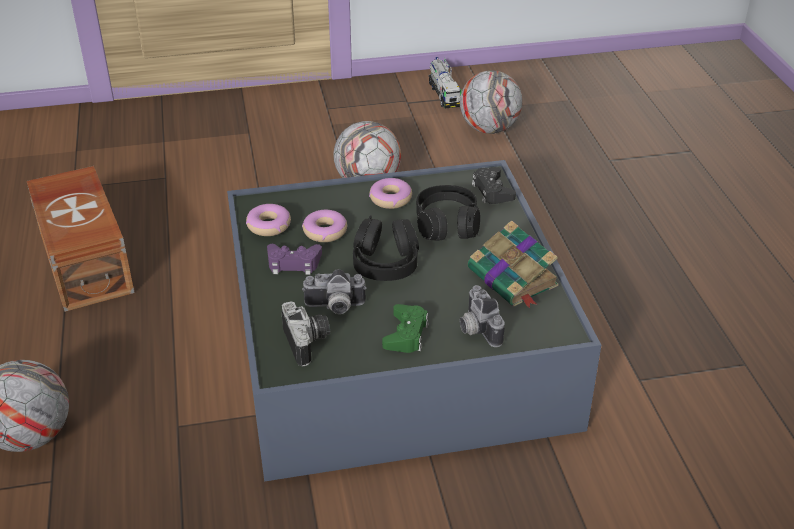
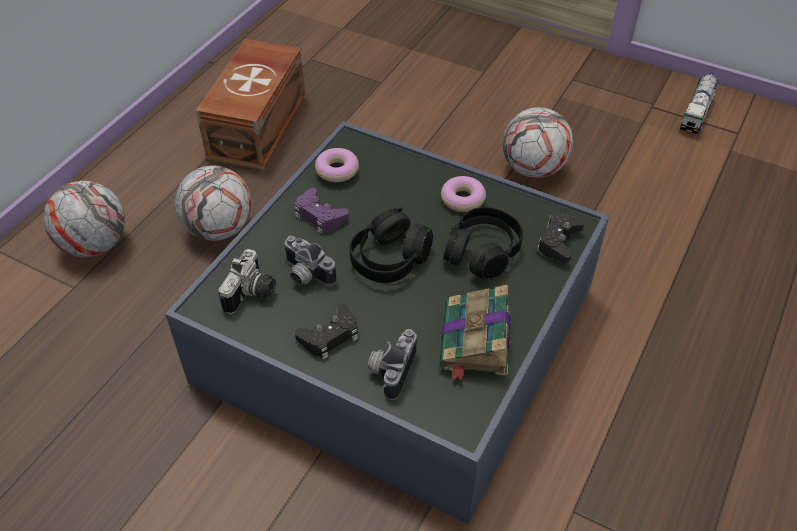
camera: 40 degrees right, 10 degrees up
donut [302,210,347,242] -> none
green game controller [382,304,429,353] -> black game controller [295,304,358,360]
football [460,70,523,134] -> football moved to [175,165,252,241]

